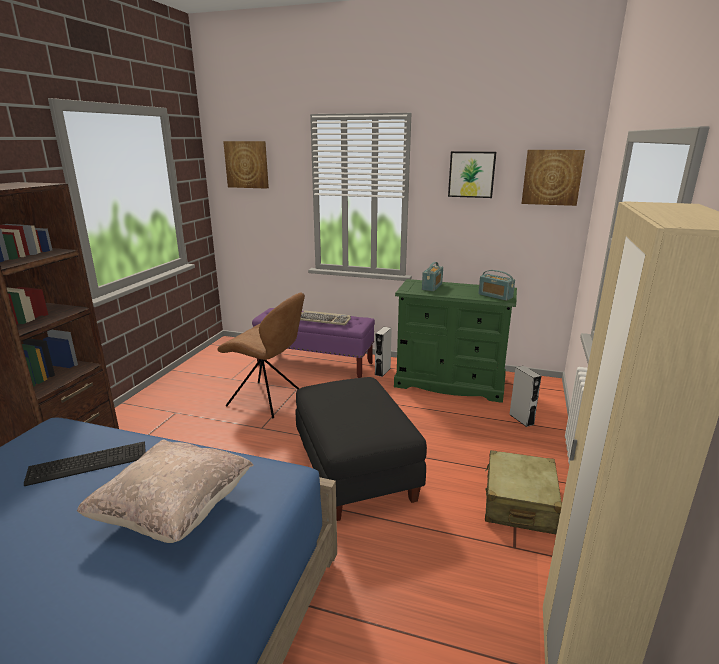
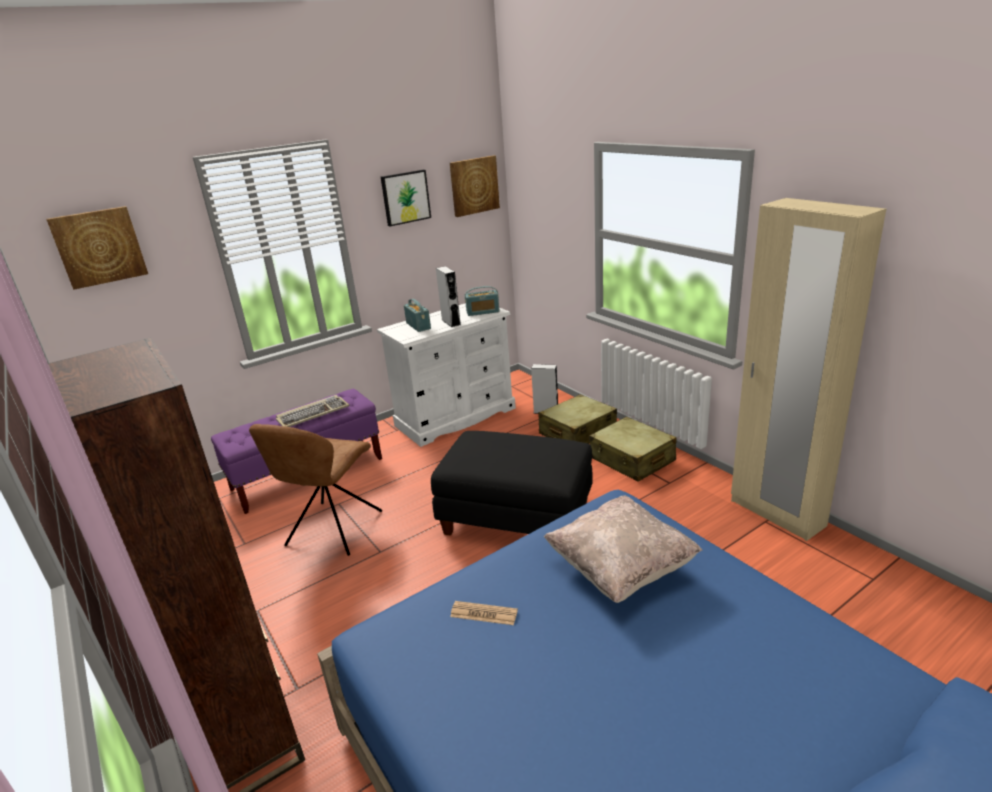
camera: 50 degrees left, 5 degrees up
keyboard [24,441,146,486] -> newspaper [450,601,518,625]
brown chair [217,293,305,418] -> brown chair turned 135 degrees clockwise [249,424,382,556]
grey speaker [375,327,392,377] -> grey speaker moved to [436,266,461,327]
green dresser [394,279,517,403] -> white dresser [377,303,516,447]
none -> beige suitcase [538,394,617,444]

